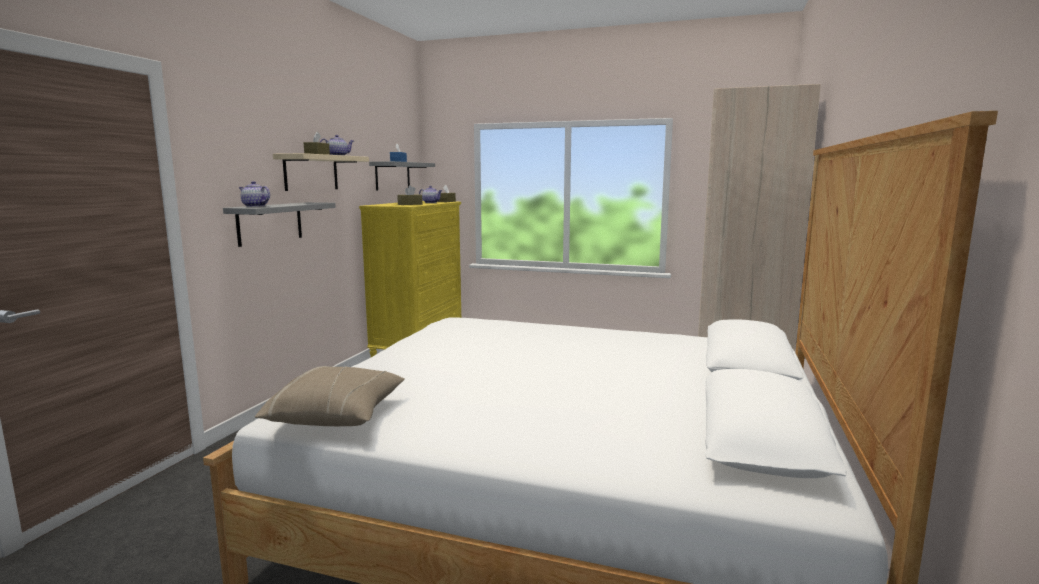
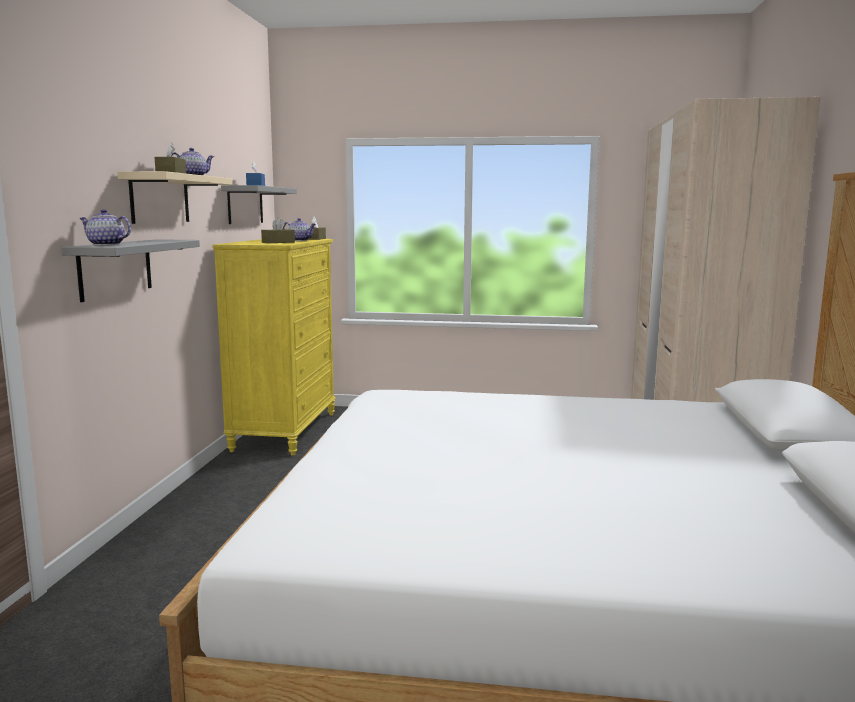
camera: 10 degrees left, 0 degrees up
beige pillow [255,366,405,426] -> none

